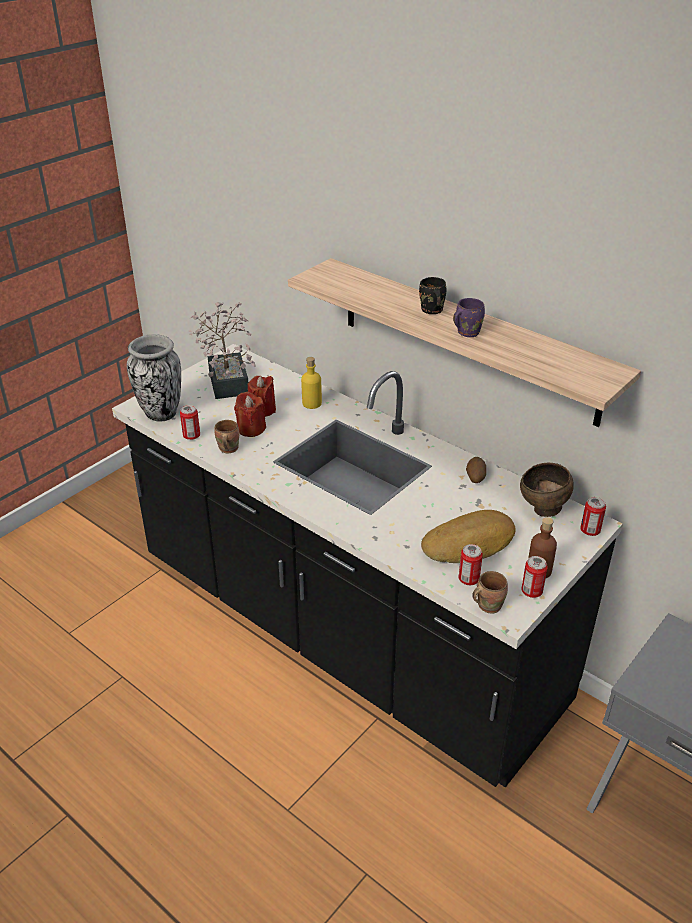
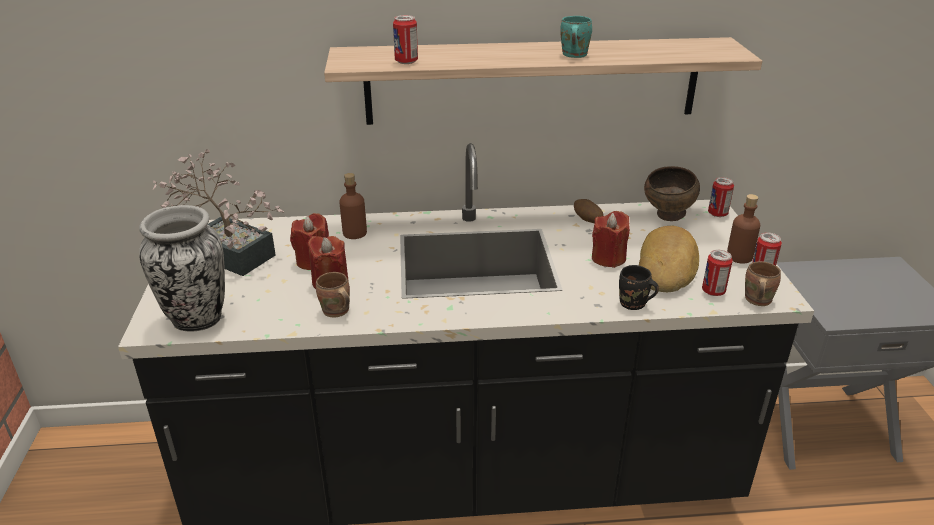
camera: 45 degrees left, 5 degrees down
can [180,405,200,440] -> can moved to [393,15,418,64]
yellow bottle [301,357,322,409] -> brown bottle [339,173,367,239]
black mug [419,277,447,314] -> black mug moved to [619,265,659,310]
purple mug [453,298,485,337] -> turquoise mug [560,16,592,58]
none -> red candle [592,211,630,268]

